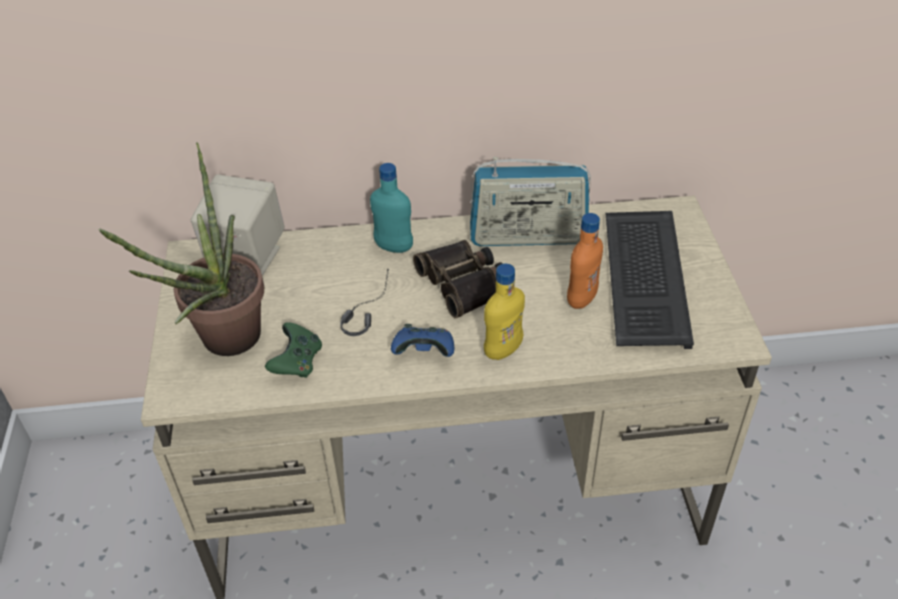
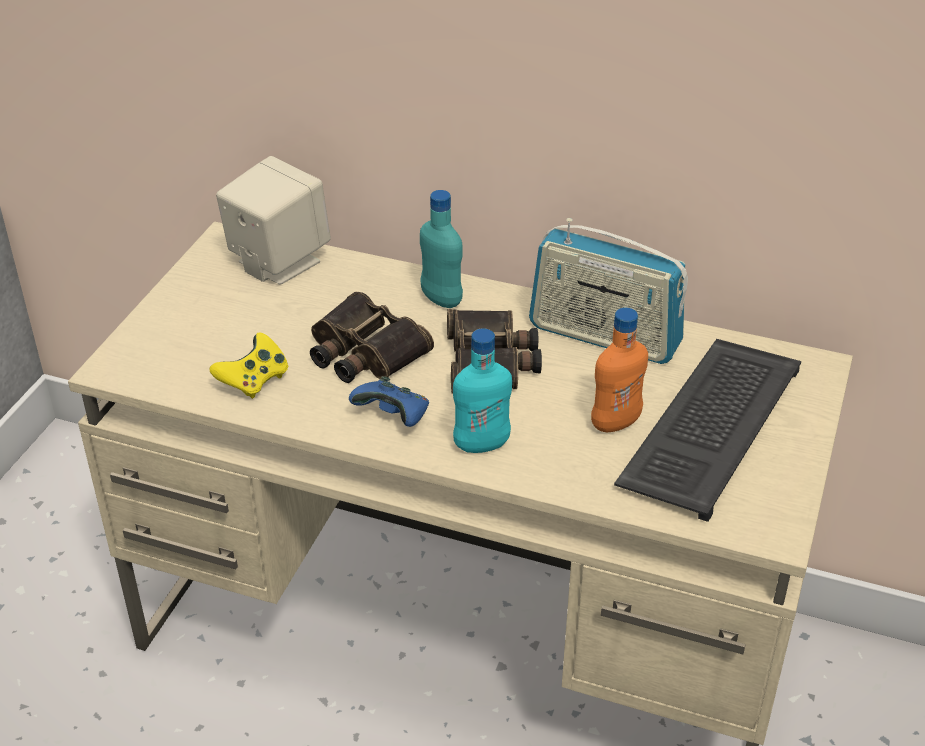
camera: 25 degrees right, 5 degrees down
potted plant [98,142,264,356] -> none
green game controller [265,322,322,378] -> yellow game controller [209,332,288,399]
headphones [340,269,389,336] -> binoculars [310,292,434,383]
yellow bottle [484,264,525,360] -> turquoise bottle [453,329,512,453]

